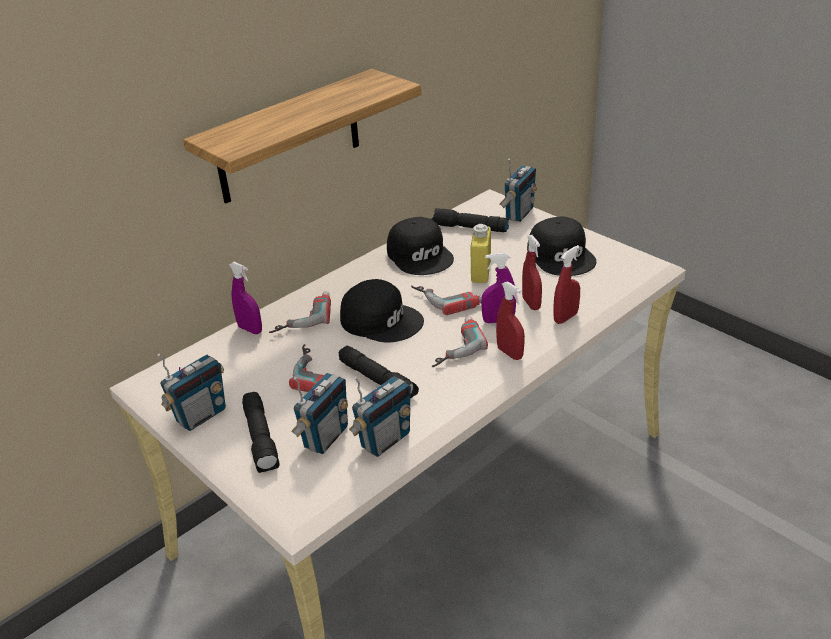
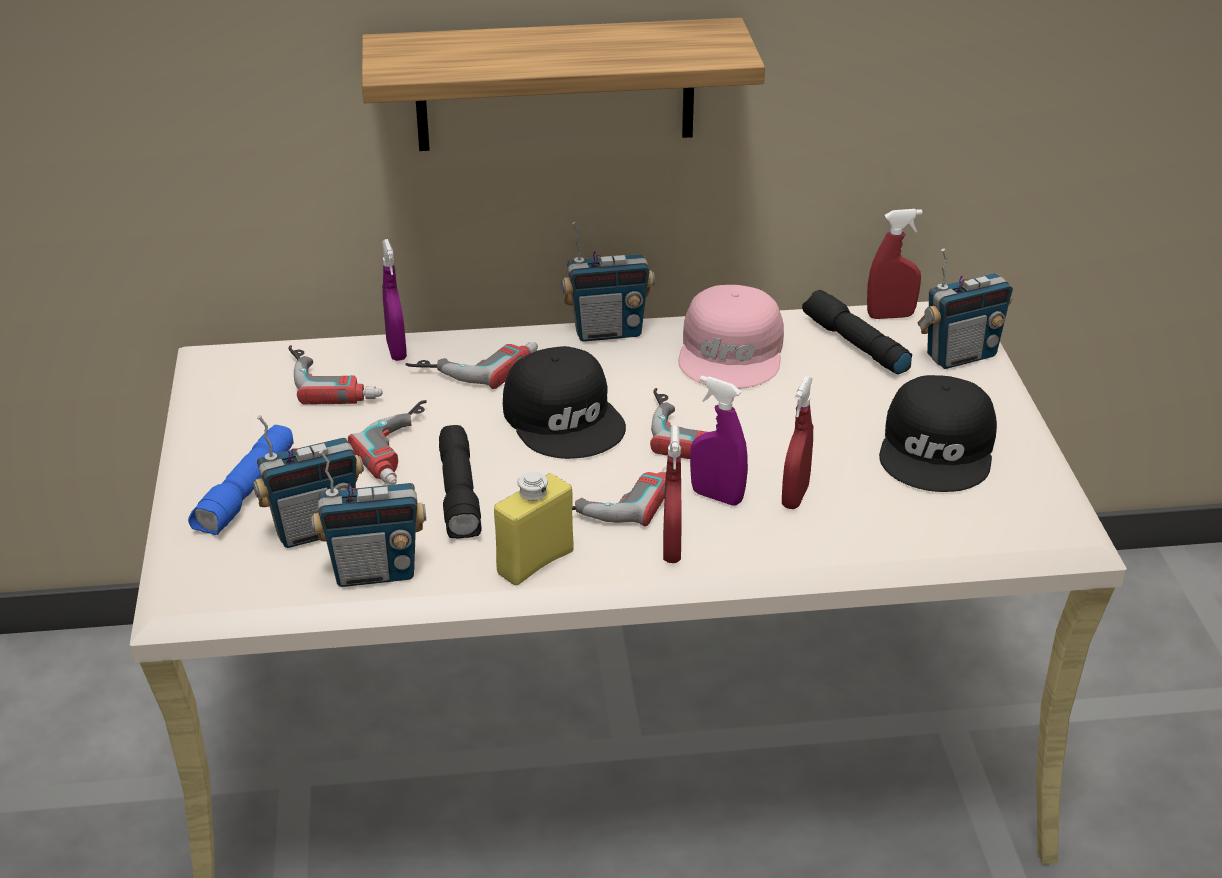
camera: 35 degrees right, 0 degrees up
radio [158,354,226,431] -> radio moved to [561,222,655,342]
black flashlight [242,392,280,473] -> blue flashlight [188,425,294,535]
black cap [387,217,454,275] -> pink cap [678,285,784,389]
yellow bottle [470,224,491,283] -> yellow bottle moved to [494,472,574,585]
red spray bottle [553,245,580,324] -> red spray bottle moved to [867,209,923,319]
none -> power drill [288,345,383,405]

